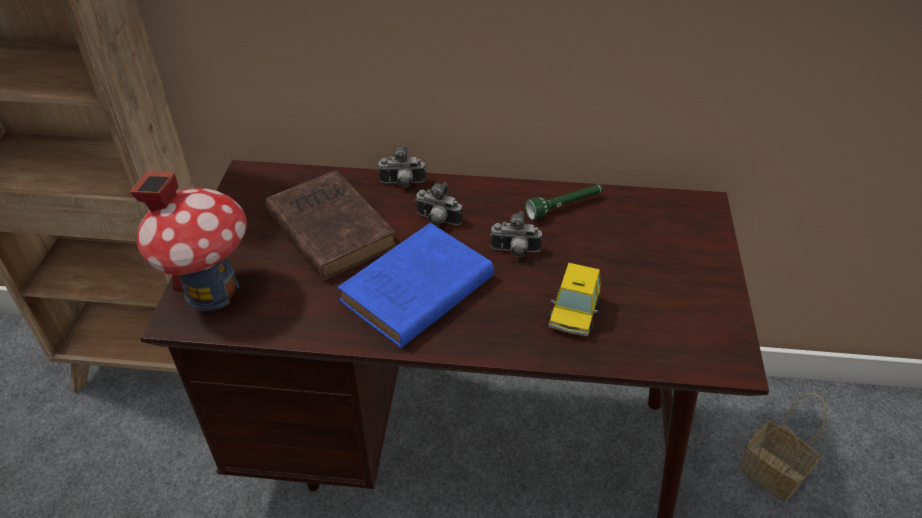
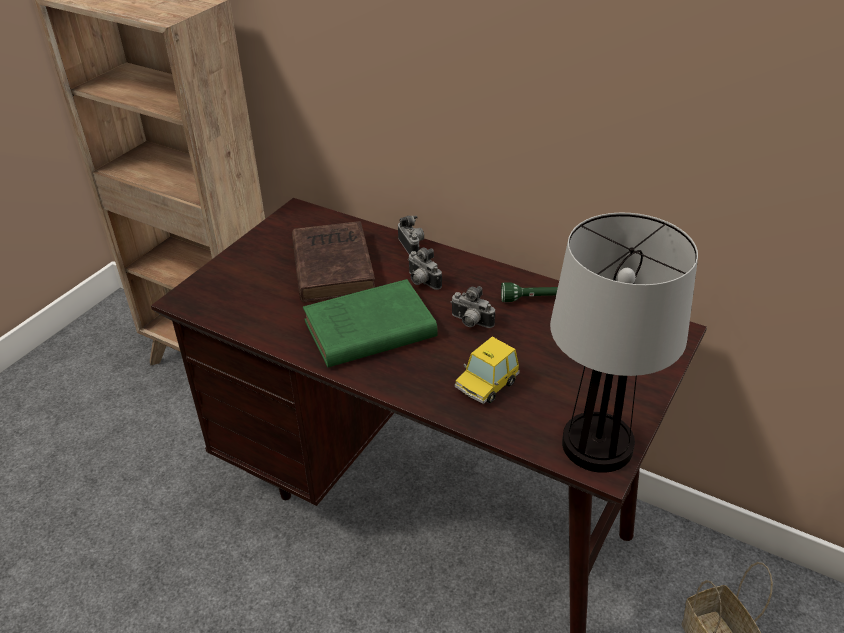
camera: 25 degrees right, 5 degrees down
toy house [129,171,247,311] -> none
blue book [337,223,494,348] -> green book [303,279,438,368]
camera [378,145,426,187] -> camera turned 135 degrees counterclockwise [398,215,424,254]
none -> table lamp [550,213,698,473]

